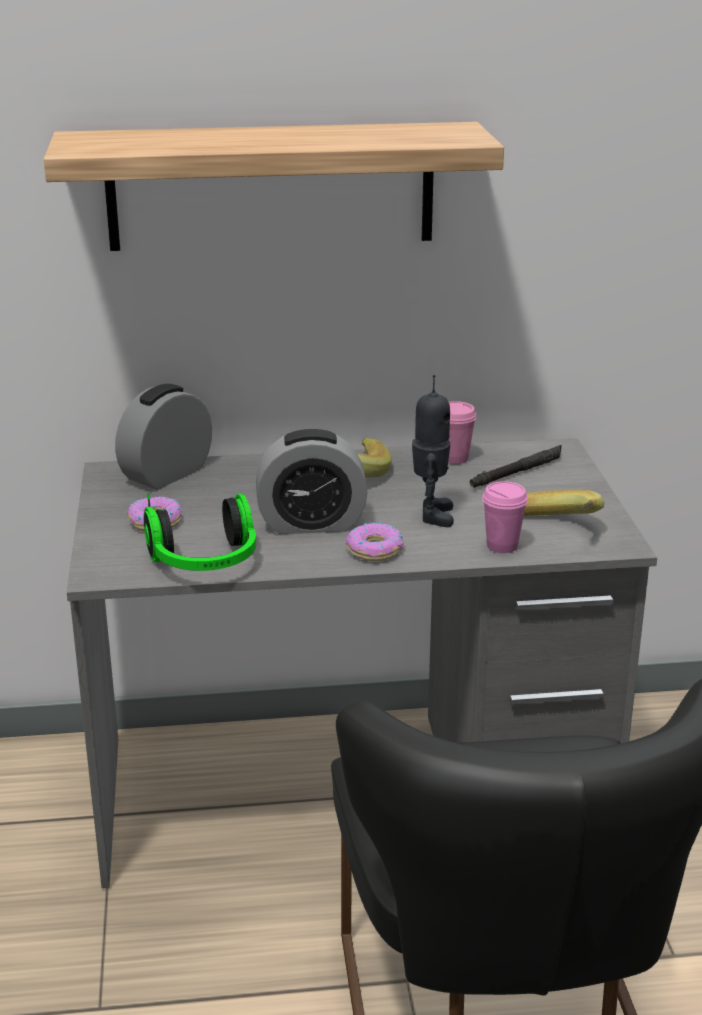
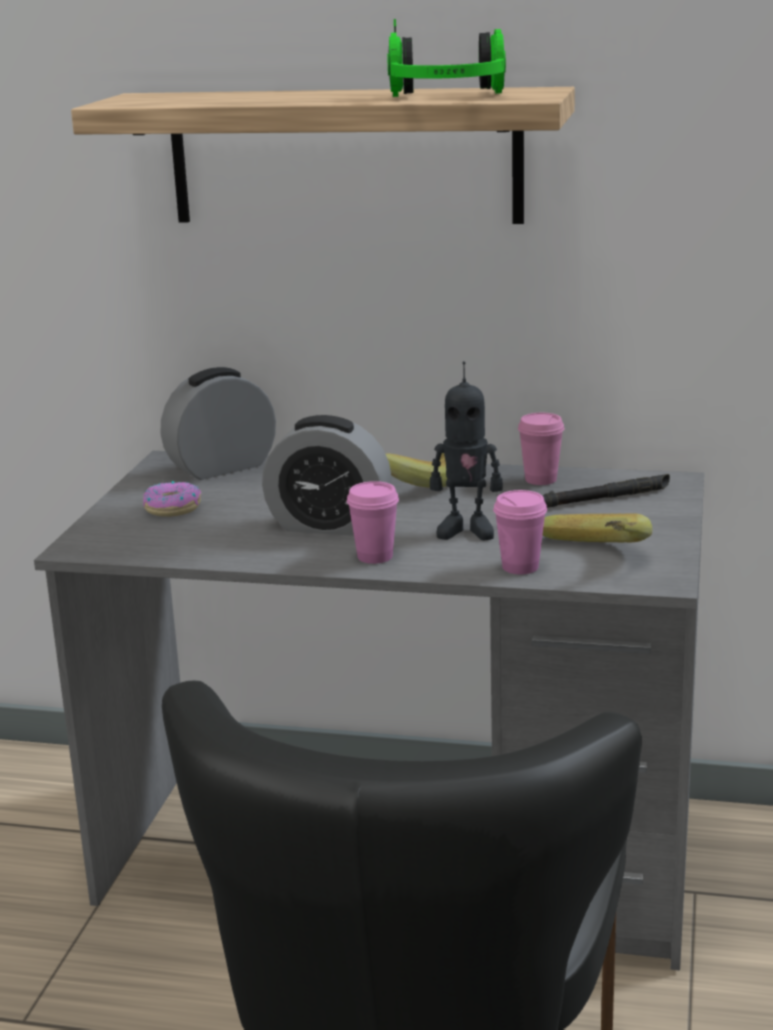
camera: 20 degrees right, 5 degrees down
headphones [144,493,256,571] -> headphones moved to [387,19,506,97]
donut [345,522,404,561] -> pink cup [347,481,399,564]
toy robot [412,375,454,527] -> toy robot turned 75 degrees clockwise [430,361,503,540]

